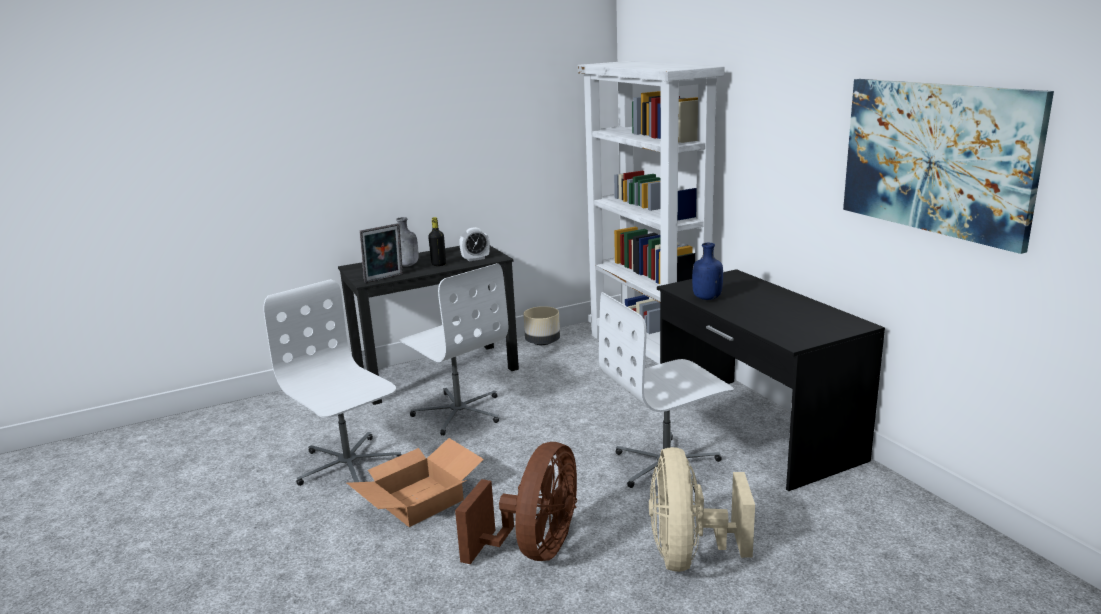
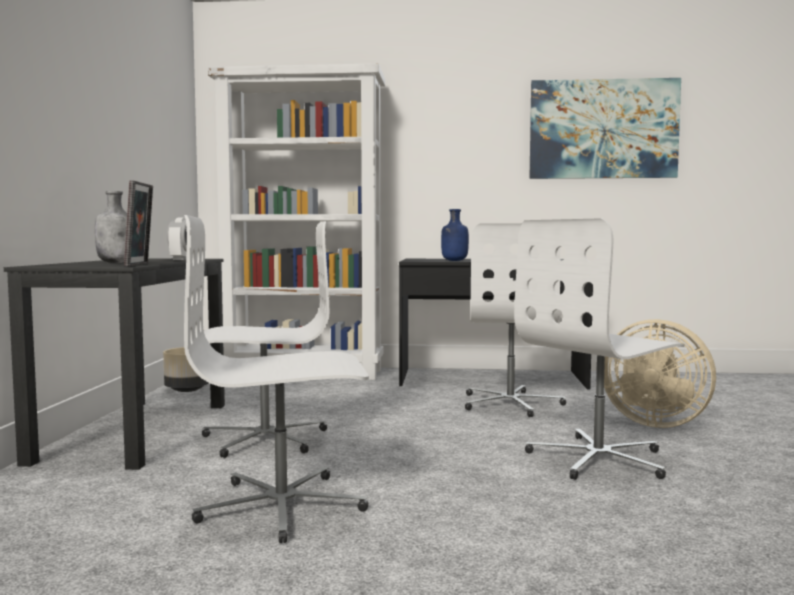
camera: 60 degrees left, 15 degrees down
cardboard box [347,438,484,527] -> none
black bottle [428,217,446,266] -> none
brown fan [455,442,577,564] -> white office chair [514,218,685,480]

